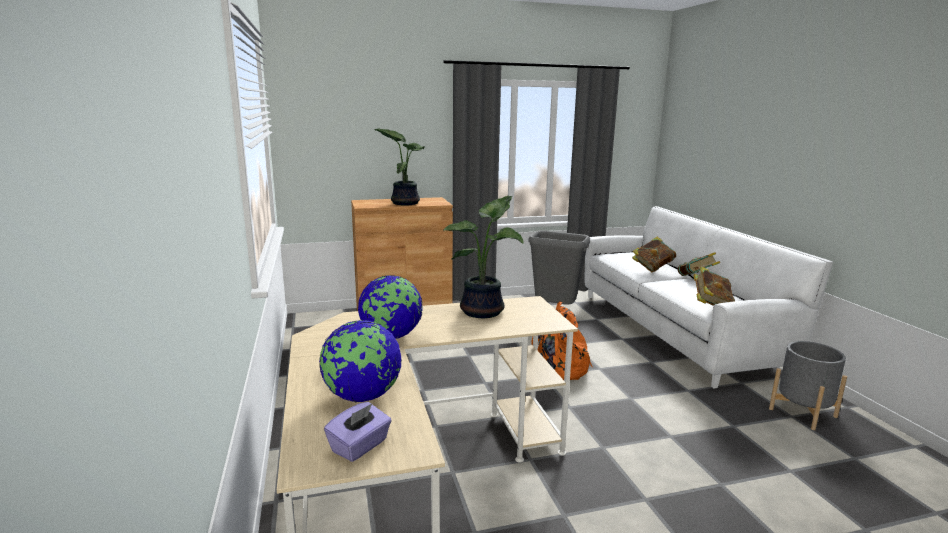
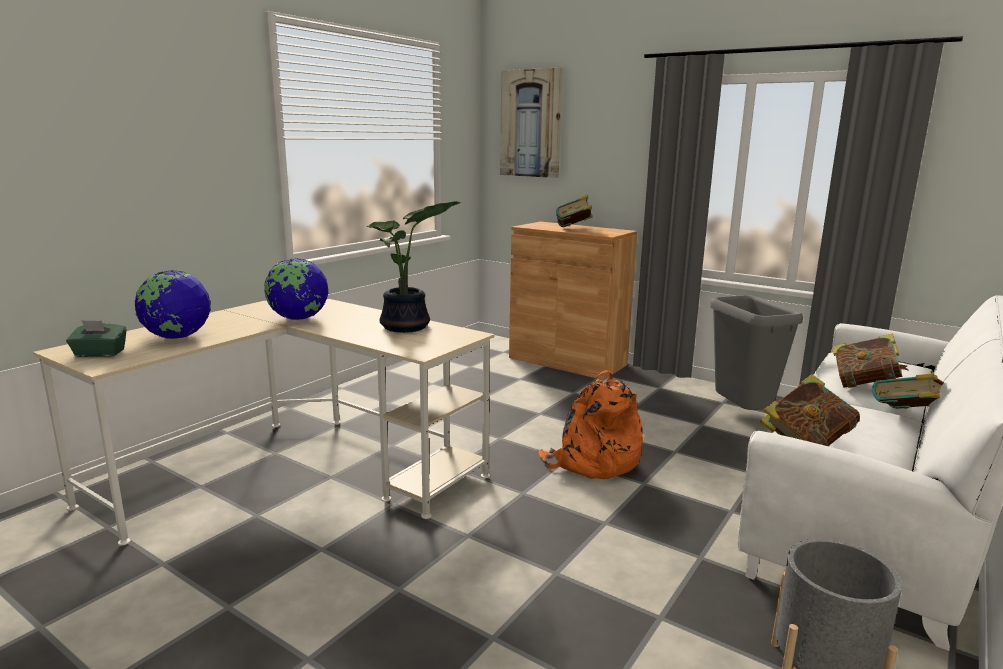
camera: 50 degrees right, 0 degrees up
purple tissue box [324,402,392,462] -> green tissue box [66,320,127,357]
potted plant [374,129,425,206] -> book [556,194,592,227]
none -> picture [500,68,563,178]

